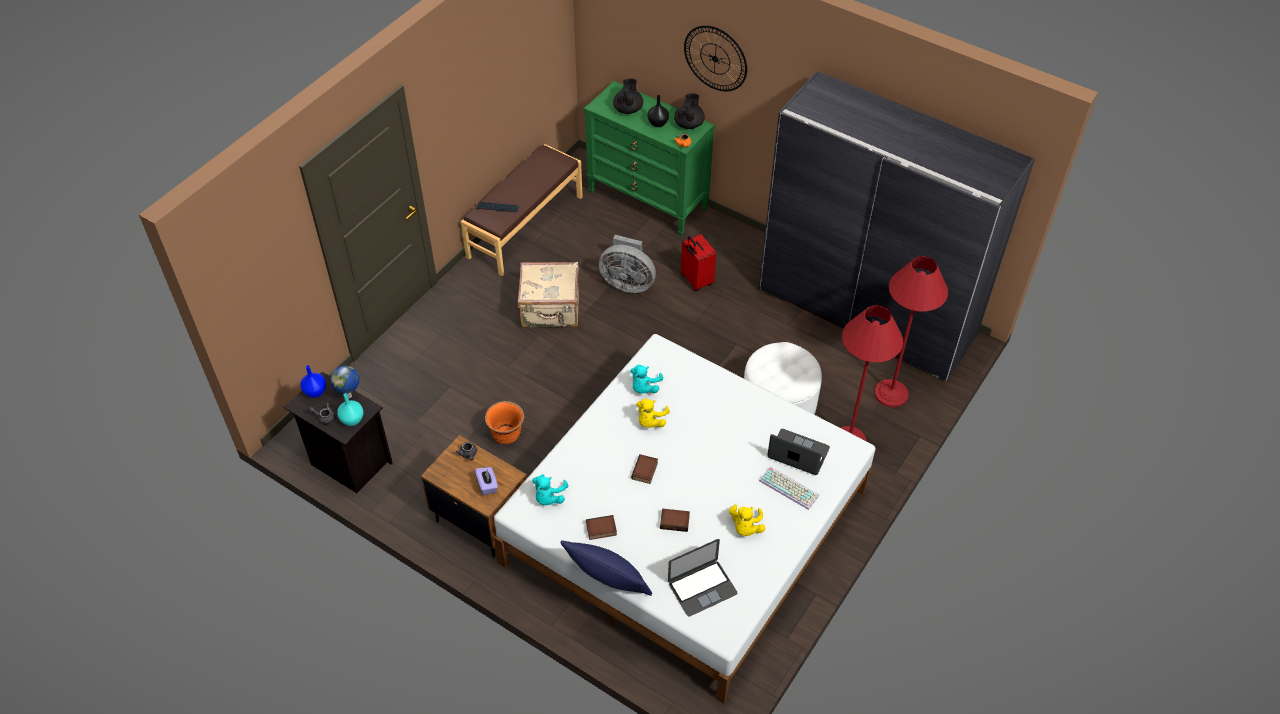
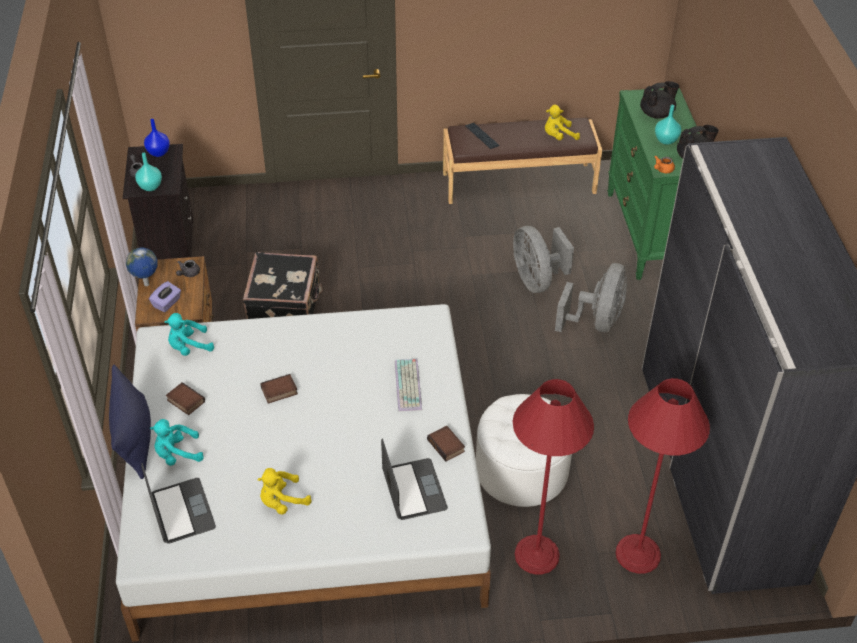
camera: 50 degrees right, 5 degrees down
globe [330,365,360,398] -> globe moved to [126,247,158,286]
orange planter [485,401,524,444] -> black suitcase [243,252,323,319]
beige suitcase [518,262,579,328] -> none
turquoise plush toy [630,365,663,394] -> turquoise plush toy moved to [150,419,204,466]
yellow plush toy [636,399,670,428] -> yellow plush toy moved to [545,105,580,140]
black vase [647,95,669,127] -> turquoise vase [655,105,681,145]
book [660,509,690,532] -> book moved to [427,426,465,462]
laptop [668,539,737,617] -> laptop turned 135 degrees counterclockwise [141,463,216,544]
red suitcase [681,234,716,291] -> grey fan [555,263,627,332]
wall clock [684,25,747,91] -> none
keyboard [759,467,819,510] -> keyboard moved to [395,359,422,411]

